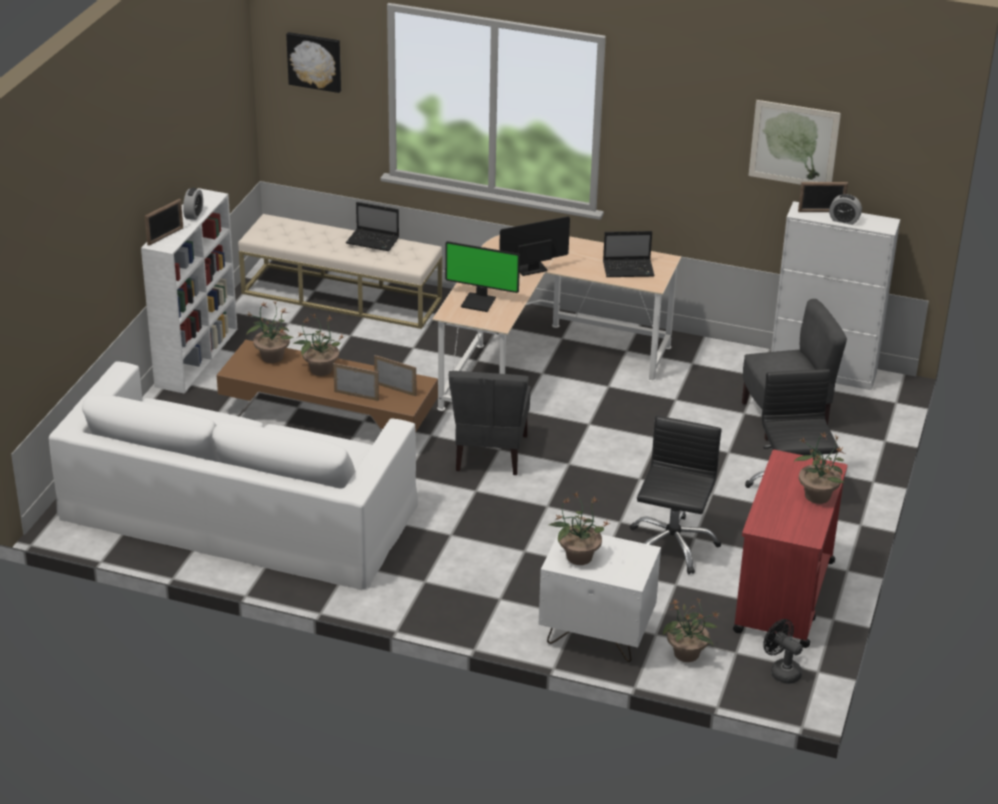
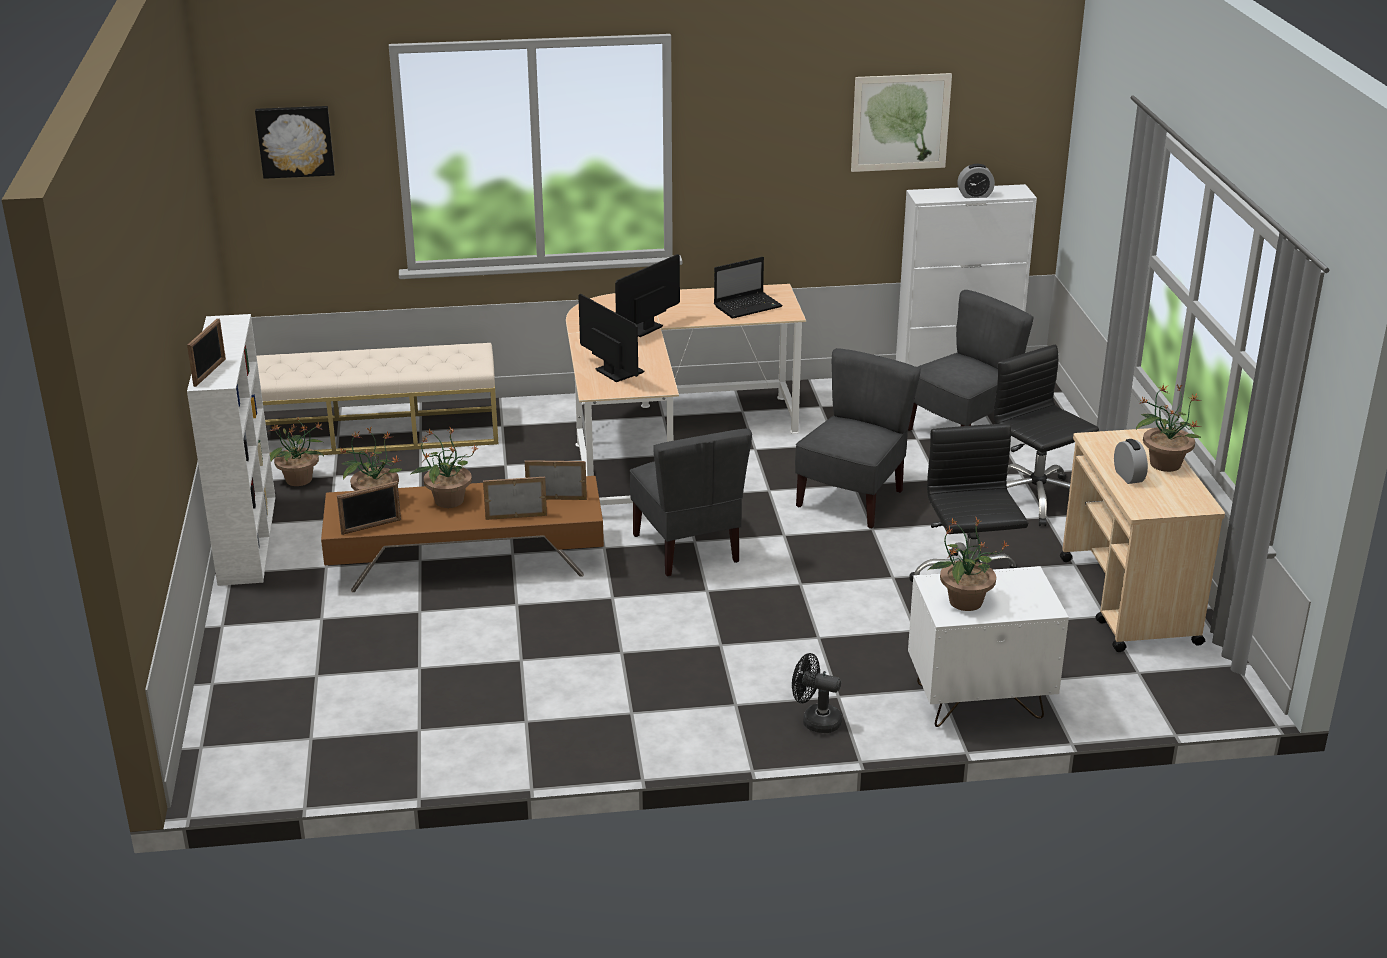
camera: 25 degrees left, 5 degrees down
white sofa [49,361,418,590] -> none
alarm clock [183,188,203,220] -> alarm clock moved to [1114,439,1148,484]
laptop [346,202,399,251] -> none
monitor [445,241,520,312] -> monitor turned 120 degrees counterclockwise [578,294,644,382]
potted plant [663,599,719,662] -> potted plant moved to [270,417,324,486]
red cart [733,450,847,648] -> beige cart [1060,428,1225,652]
black fan [763,619,803,684] -> black fan moved to [792,653,842,733]
picture frame [798,182,848,212] -> picture frame moved to [337,481,401,535]
none -> grey chair [795,348,921,529]

